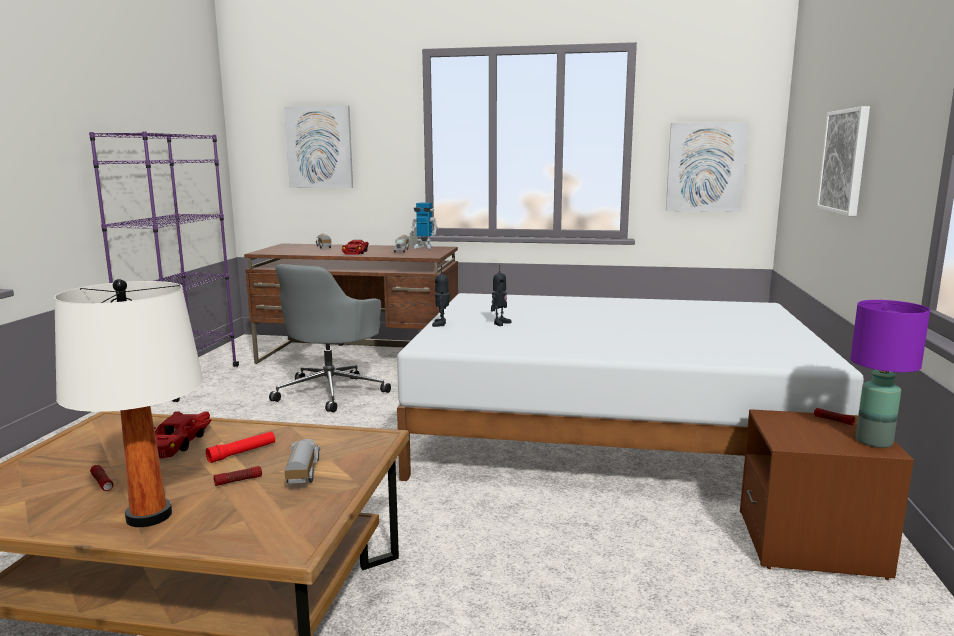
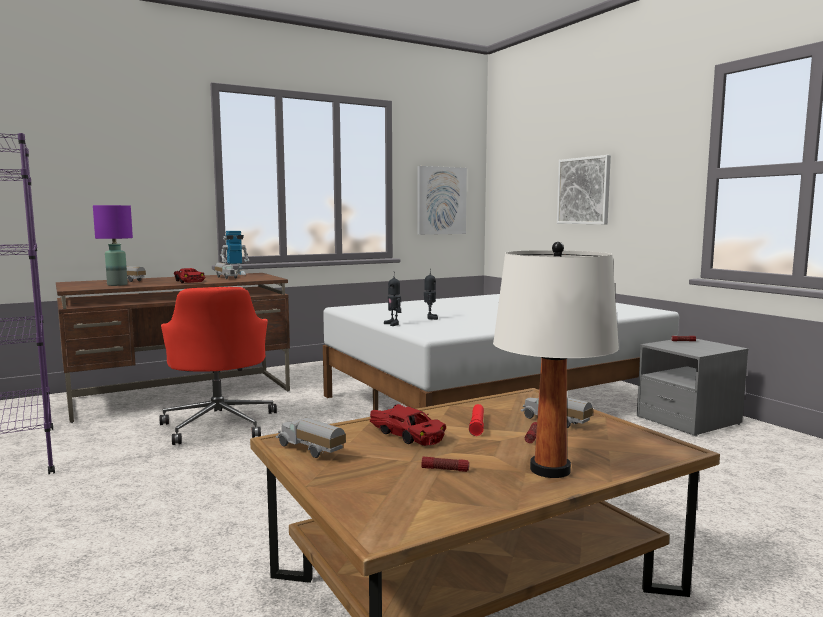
camera: 40 degrees left, 5 degrees down
grey office chair [269,264,391,412] -> red office chair [160,287,277,445]
picture [284,105,353,188] -> none
brown nightstand [740,409,914,580] -> grey nightstand [637,339,748,437]
purple table lamp [850,300,930,448] -> purple table lamp moved to [93,205,133,286]
none -> toy truck [276,418,346,458]

